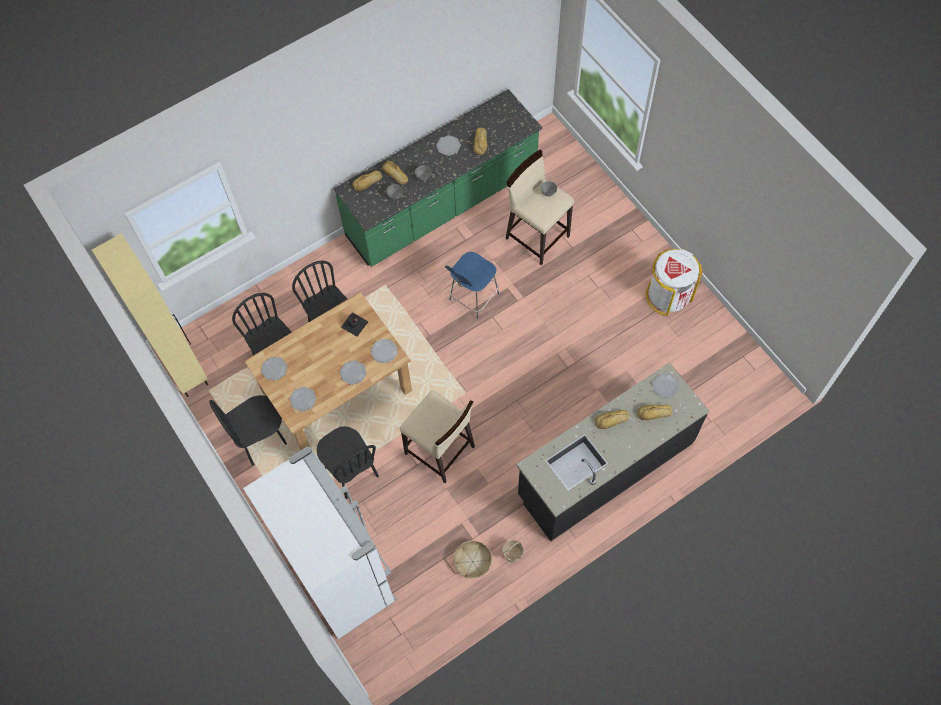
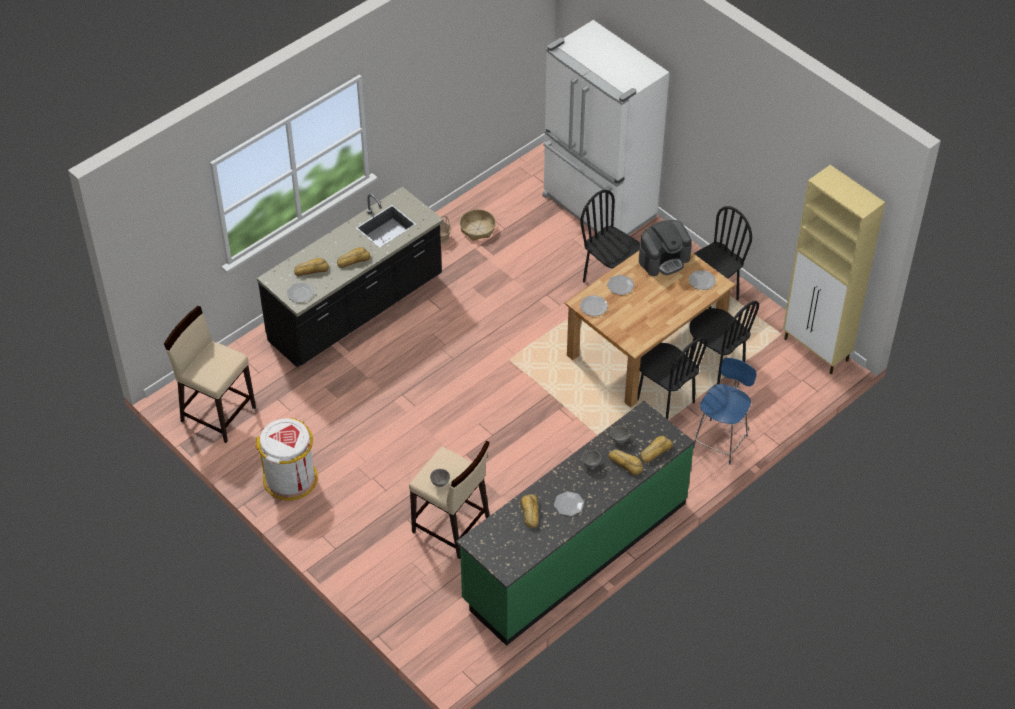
camera: 170 degrees right, 15 degrees down
plate [289,387,316,412] -> coffee machine [639,220,692,276]
black bottle [341,312,368,337] -> none
beige stool [400,390,475,483] -> beige stool moved to [164,306,256,443]
blue stool [445,252,499,319] -> blue stool moved to [693,357,757,464]

